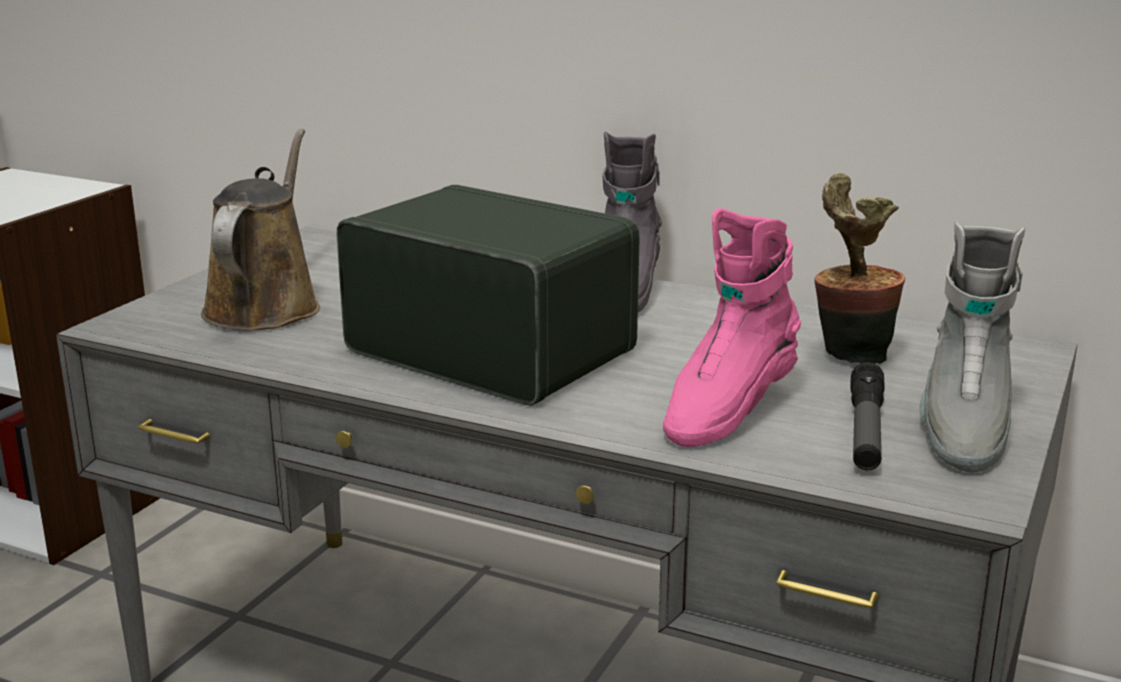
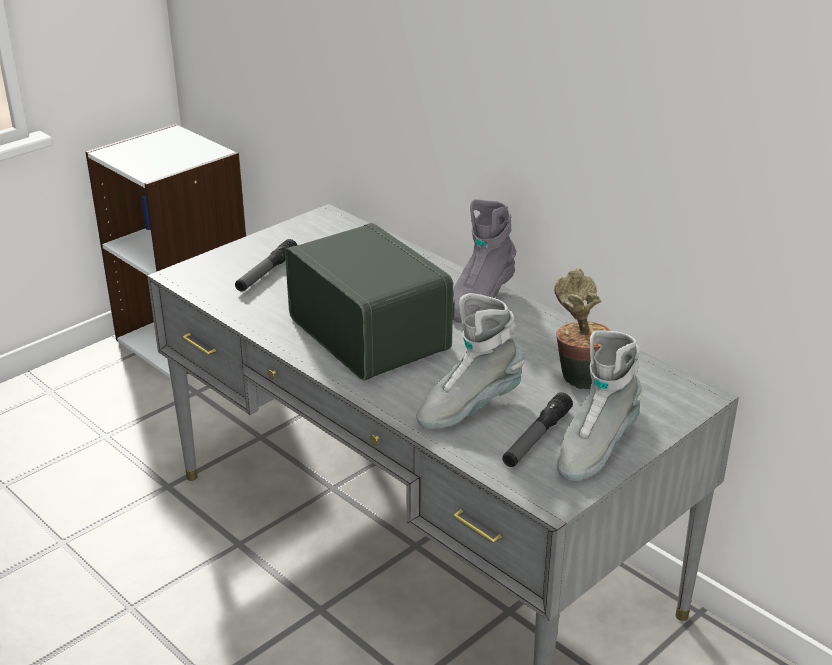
camera: 20 degrees right, 10 degrees up
brown watering can [201,129,320,331] -> flashlight [235,239,297,292]
pink boot [663,208,801,447] -> grey boot [416,293,524,429]

